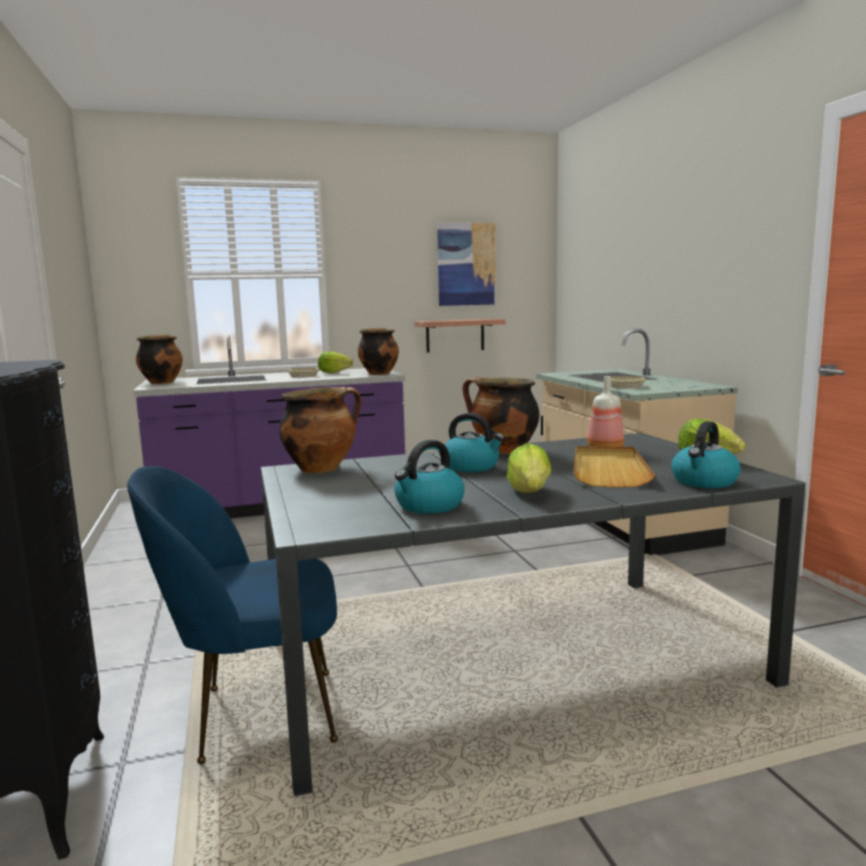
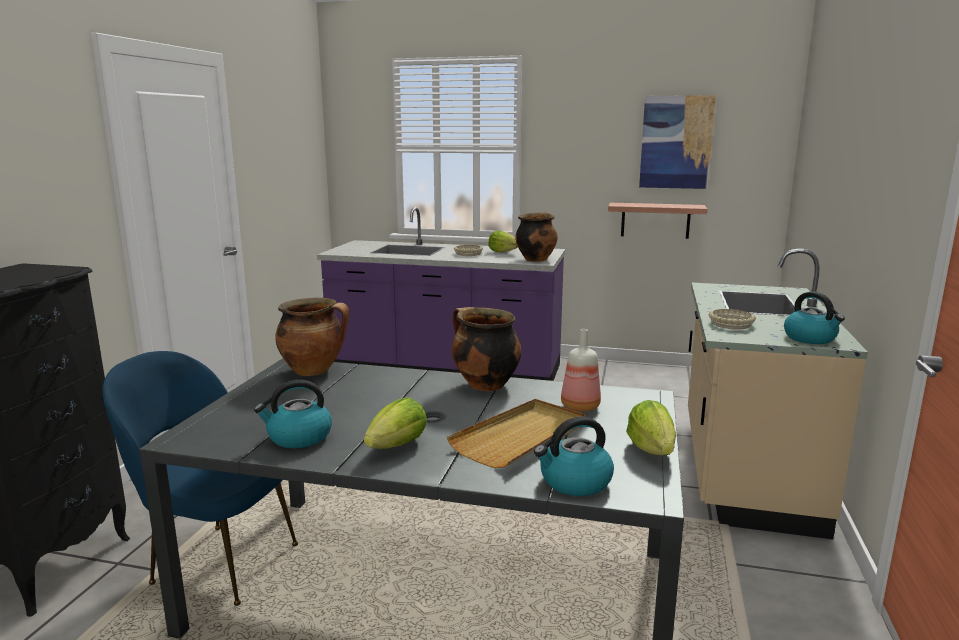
camera: 30 degrees right, 5 degrees up
cooking pot [136,334,183,384] -> none
kettle [445,413,505,472] -> kettle moved to [784,291,845,344]

